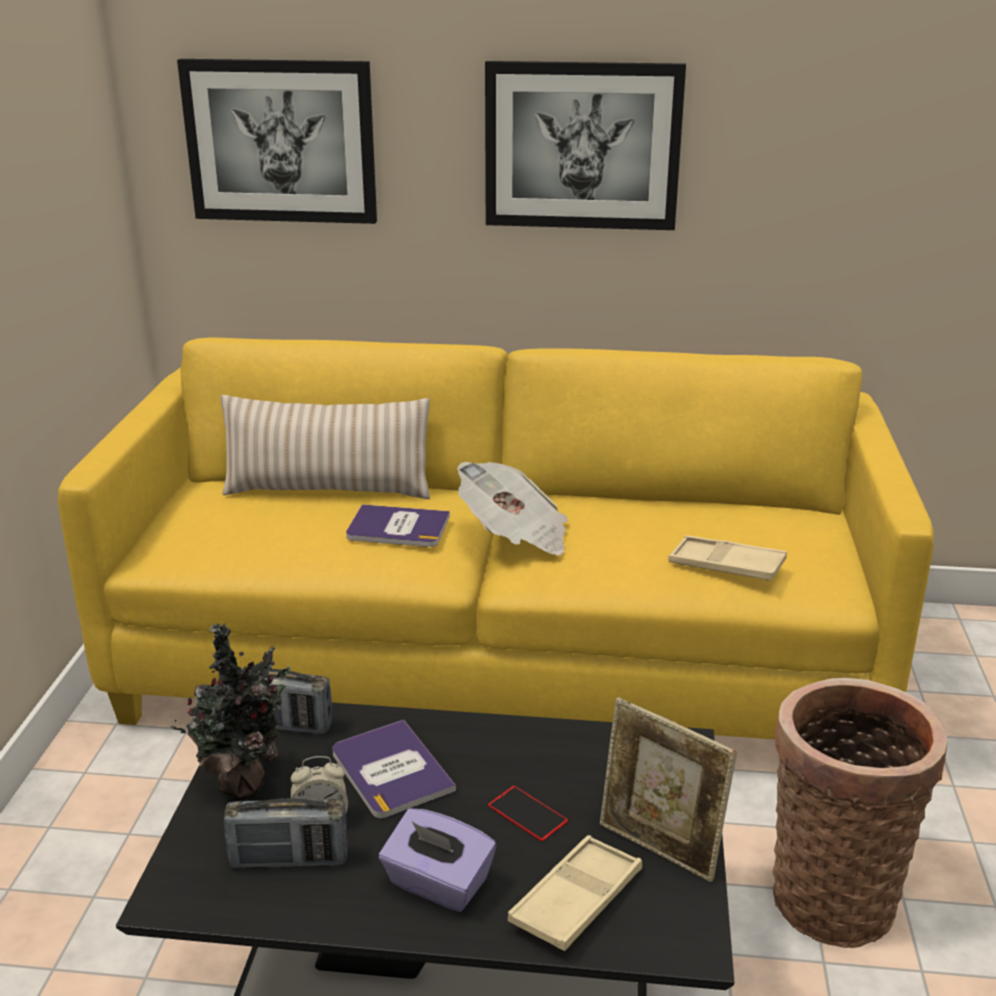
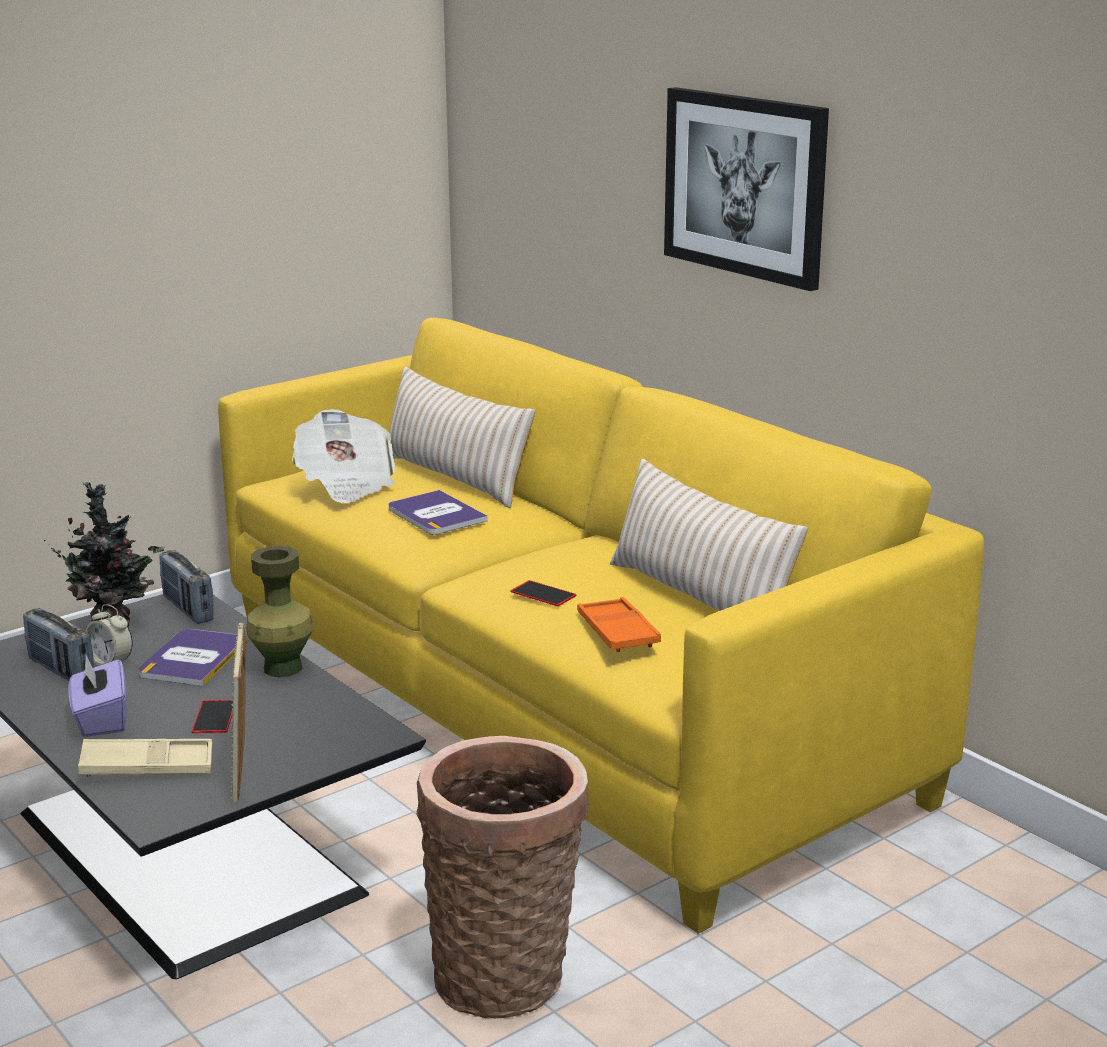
camera: 45 degrees right, 5 degrees down
picture [177,59,377,224] -> none
newspaper [457,462,568,555] -> newspaper moved to [292,409,395,503]
beige tray [668,535,787,581] -> orange tray [577,597,661,652]
none -> green vase [247,546,314,677]
none -> phone [510,580,576,606]
none -> beige pillow [610,458,808,611]

